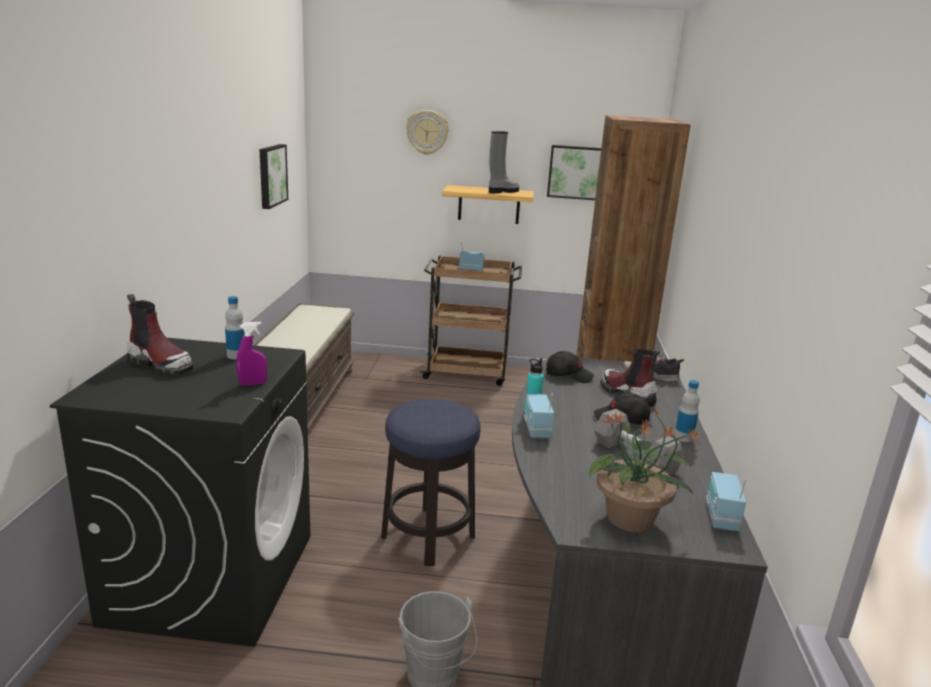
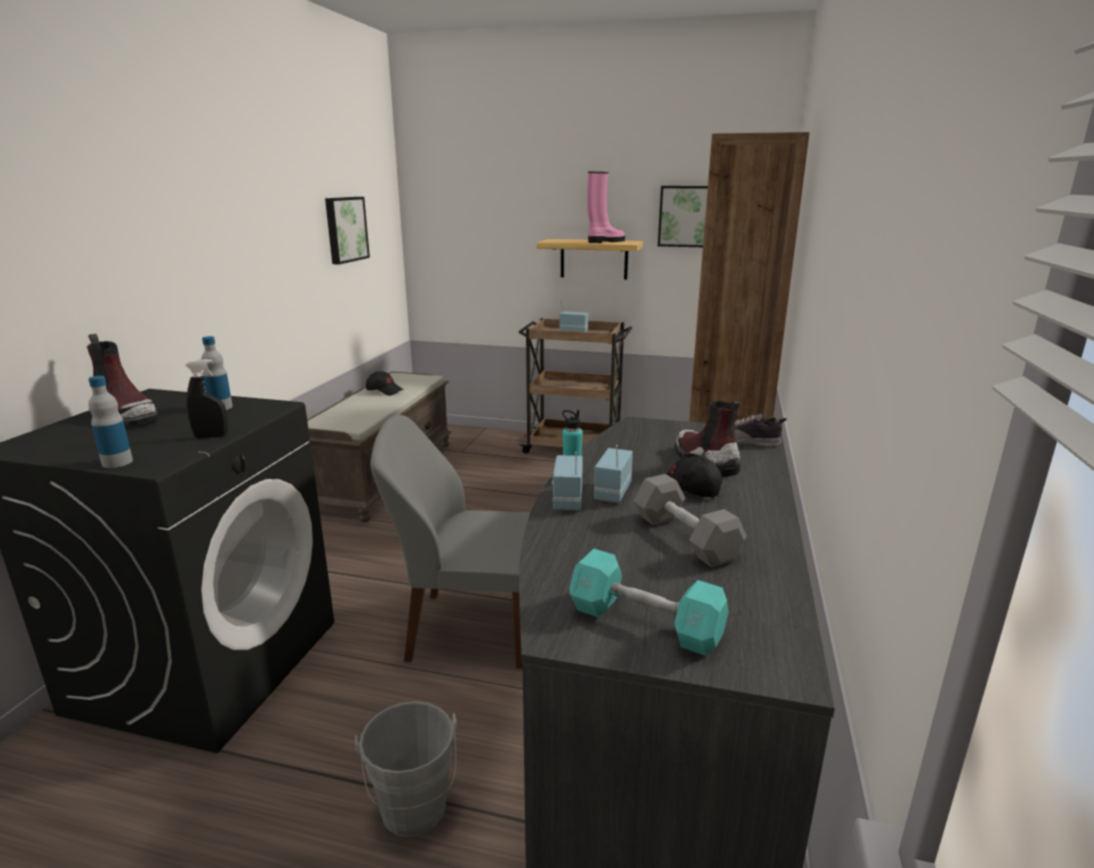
camera: 10 degrees right, 0 degrees up
purple spray bottle [237,322,267,386] -> black spray bottle [185,359,228,438]
stool [381,399,481,566] -> grey chair [370,414,530,668]
wall clock [406,110,449,155] -> none
grey boot [489,131,519,194] -> pink boot [587,171,625,243]
black cap [546,351,594,383] -> black cap moved to [366,371,403,396]
potted plant [589,408,701,532] -> turquoise dumbbell [570,549,729,656]
bottle [674,380,700,442] -> bottle moved to [88,376,133,468]
radio [706,472,747,531] -> radio moved to [594,445,633,503]

